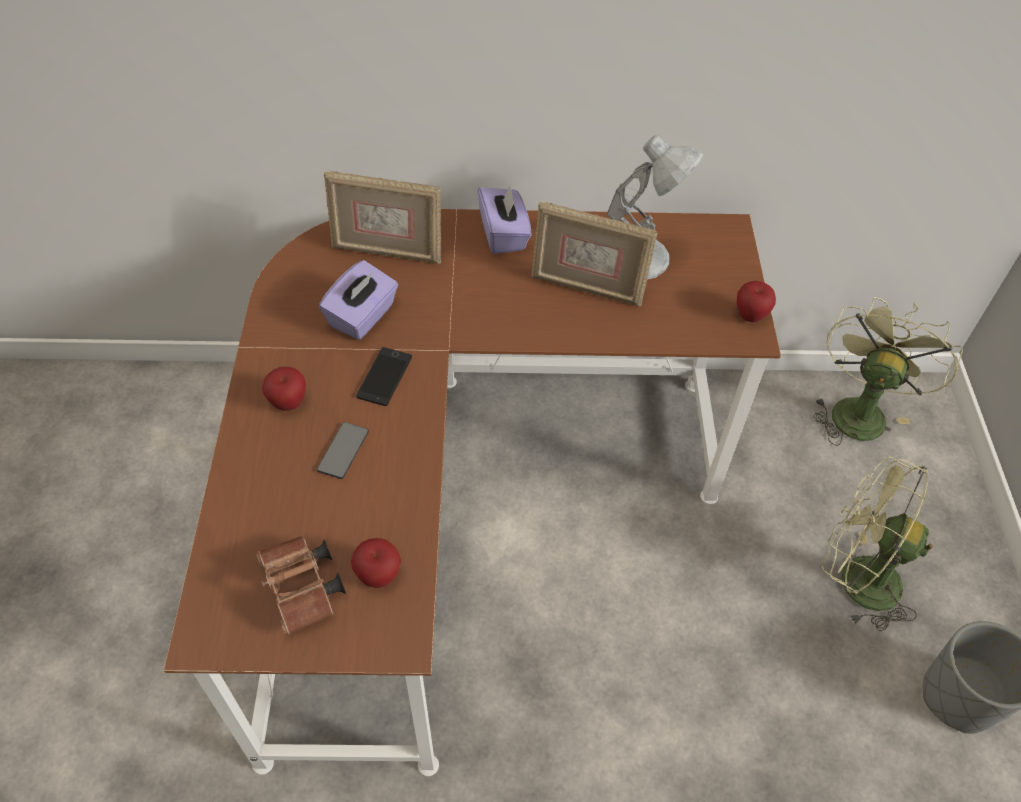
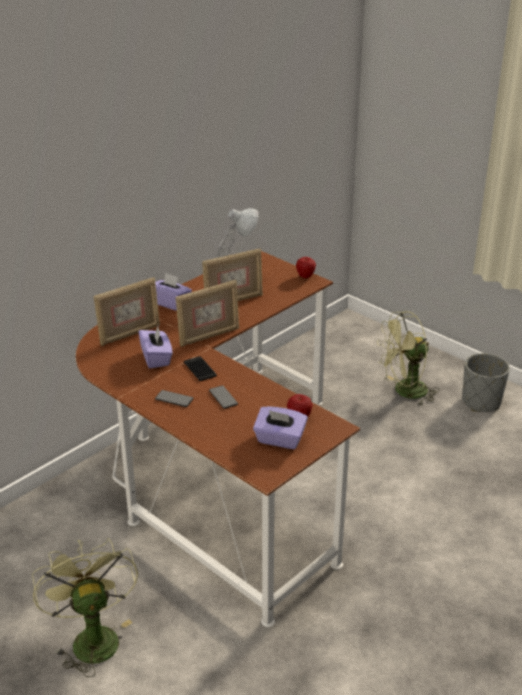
camera: 45 degrees left, 20 degrees down
brown binoculars [256,535,346,635] -> purple tissue box [253,406,308,449]
apple [262,367,306,411] -> phone [155,390,194,407]
green fan [813,297,963,446] -> green fan moved to [32,538,138,677]
none -> picture frame [175,280,239,347]

